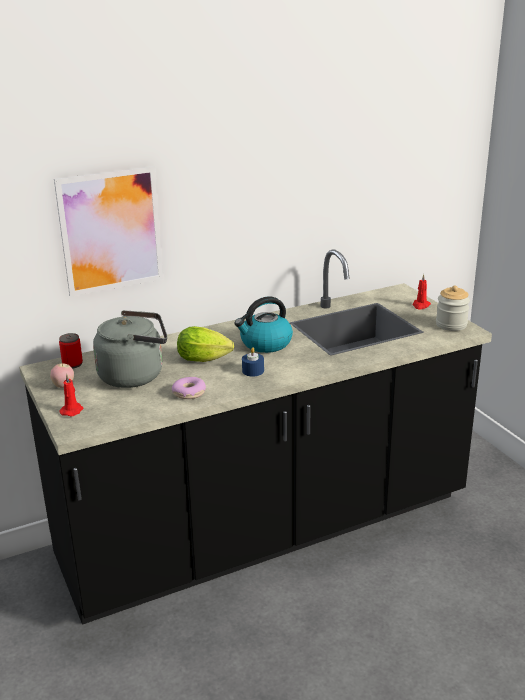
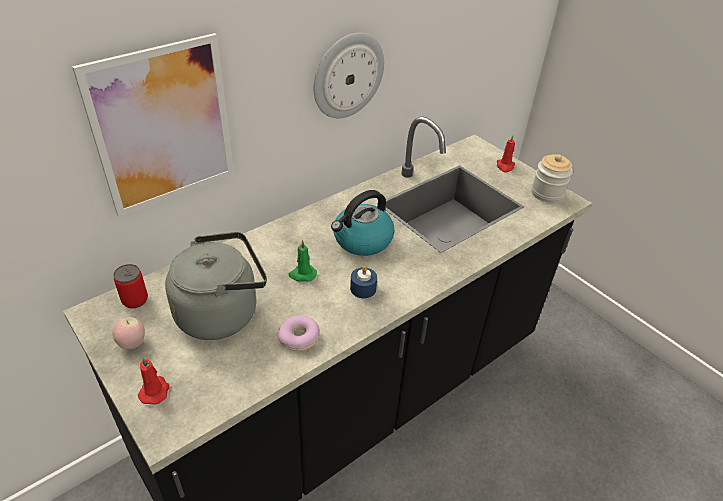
camera: 15 degrees left, 15 degrees up
lettuce [177,326,234,362] -> green candle [288,240,317,282]
none -> wall clock [314,33,384,118]

